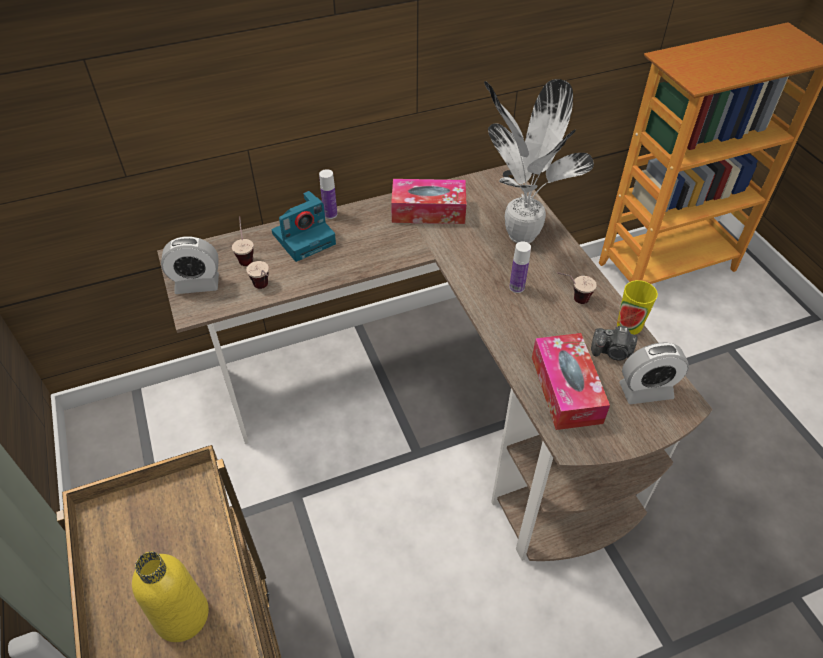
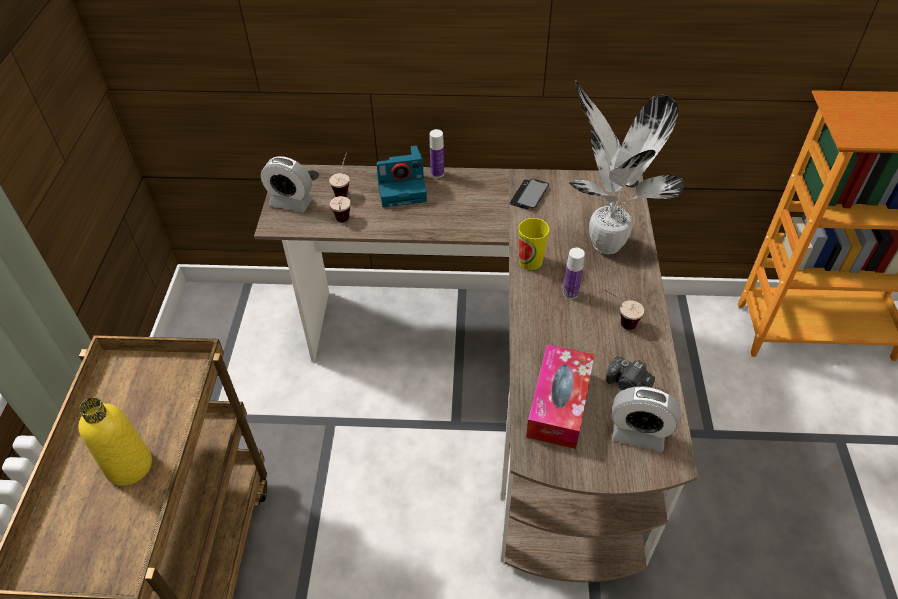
camera: 25 degrees right, 0 degrees up
tissue box [391,179,466,224] -> phone [510,179,549,209]
cup [617,280,658,335] -> cup moved to [519,218,549,270]

